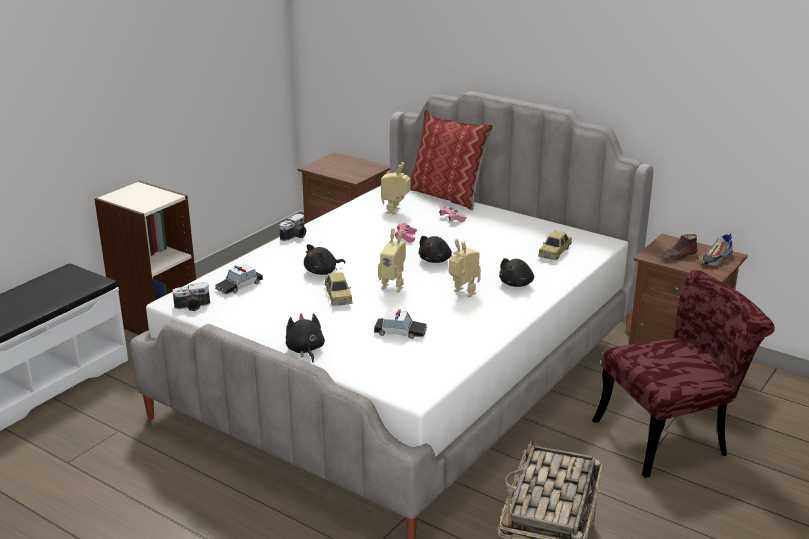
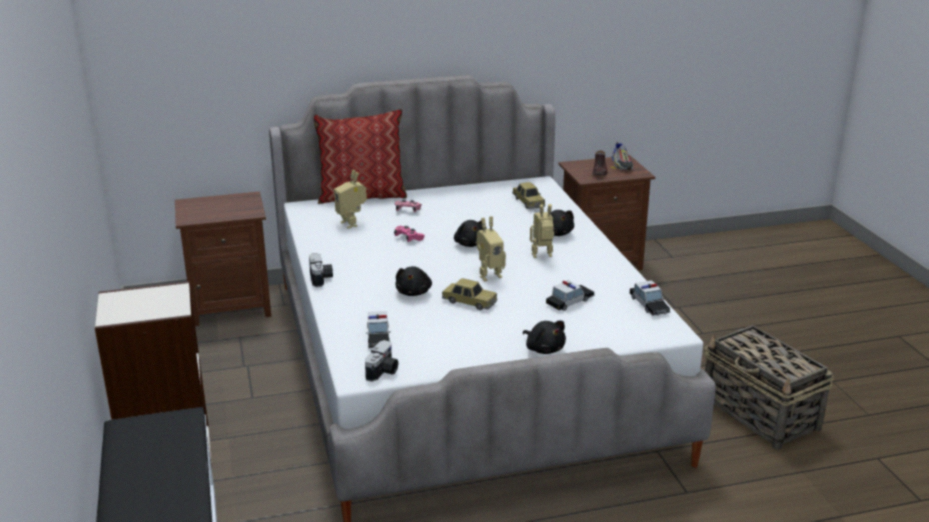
camera: 50 degrees left, 0 degrees up
black plush toy [286,313,325,363] -> black plush toy turned 150 degrees counterclockwise [523,321,566,354]
red chair [592,270,775,478] -> none
none -> toy car [630,280,670,316]

